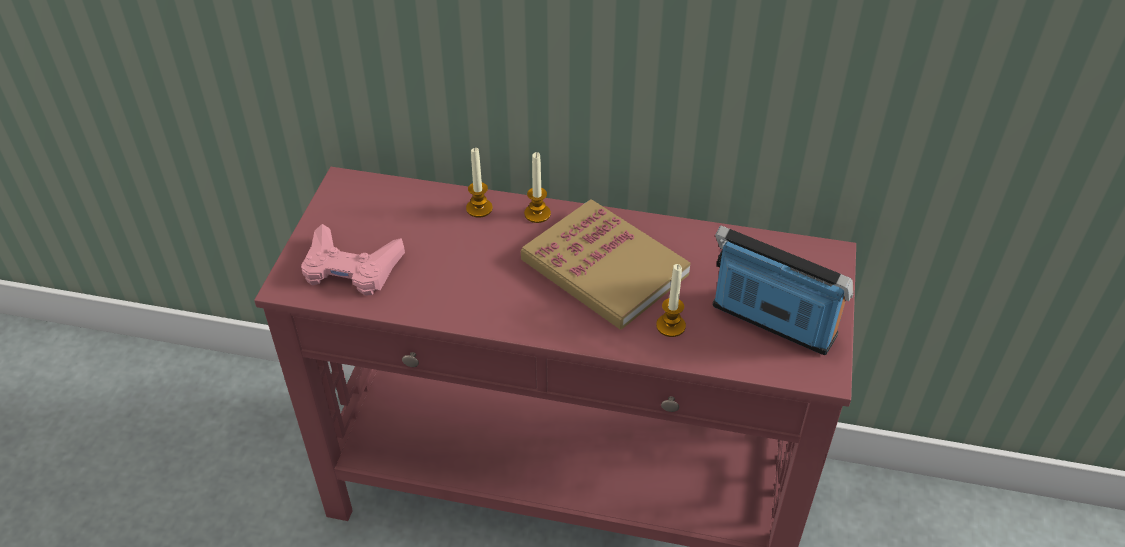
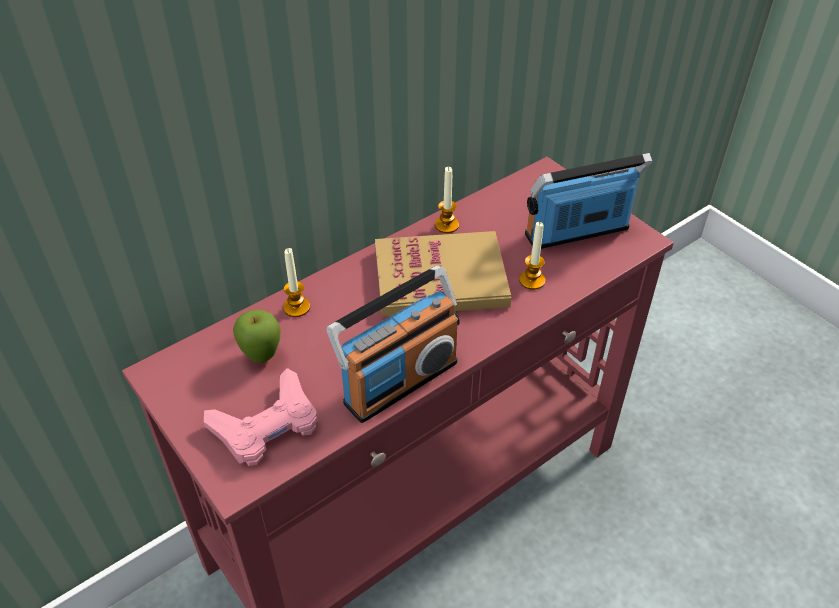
camera: 50 degrees left, 0 degrees up
candle [524,152,551,223] -> candle moved to [435,167,459,233]
none -> apple [233,310,281,363]
none -> radio [327,266,460,423]

